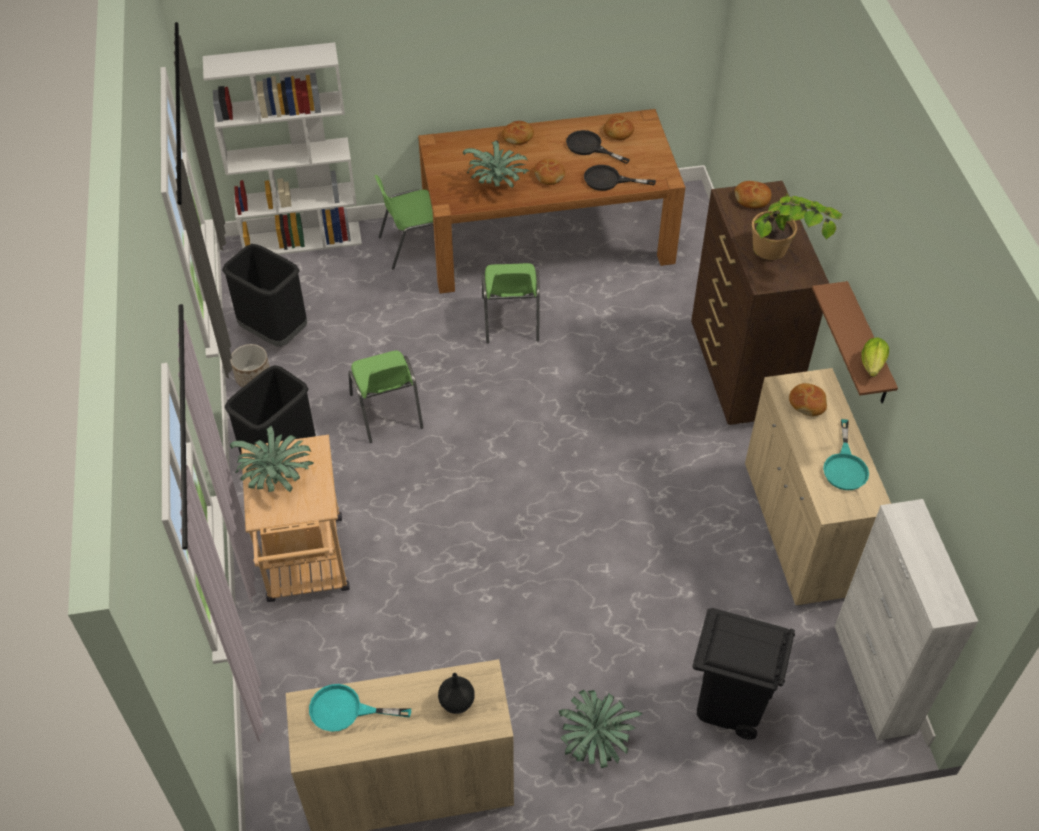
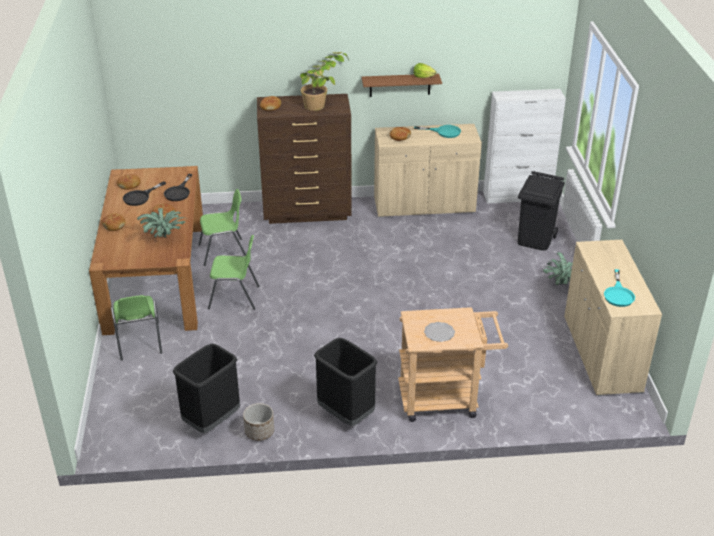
camera: 85 degrees left, 15 degrees down
white bookcase [203,42,362,255] -> none
potted plant [230,426,314,492] -> plate [424,322,455,342]
green chair [348,350,423,443] -> green chair moved to [199,189,246,266]
black vase [438,673,475,714] -> none

